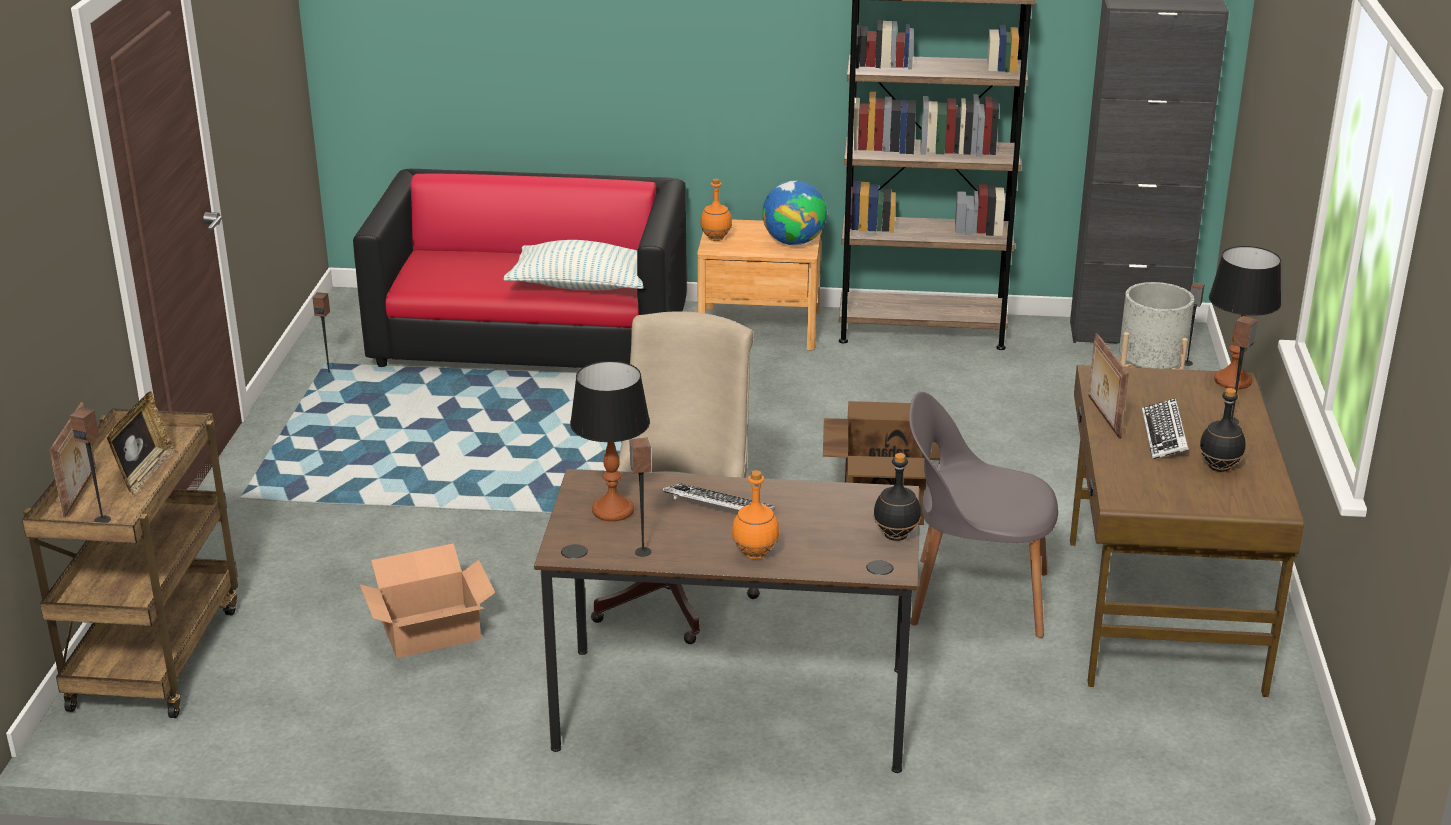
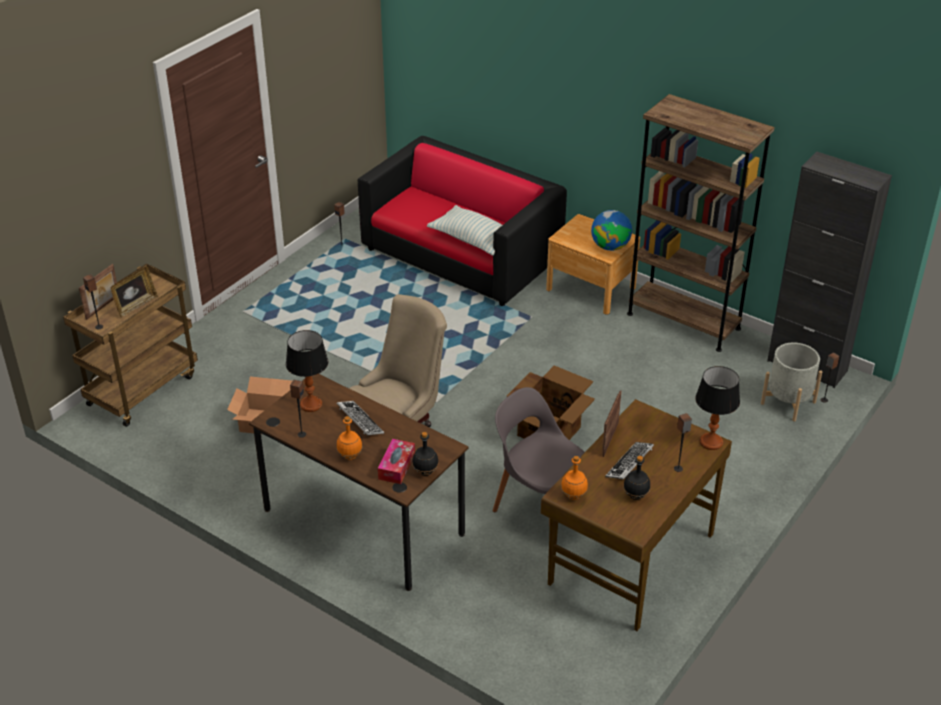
camera: 30 degrees right, 10 degrees up
orange bottle [700,178,732,241] -> orange bottle moved to [561,456,588,500]
none -> tissue box [378,439,415,484]

